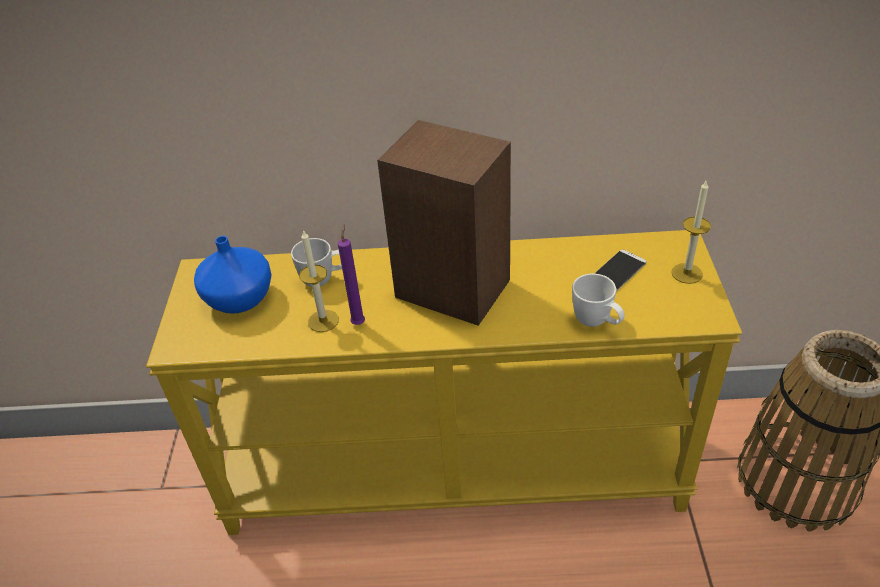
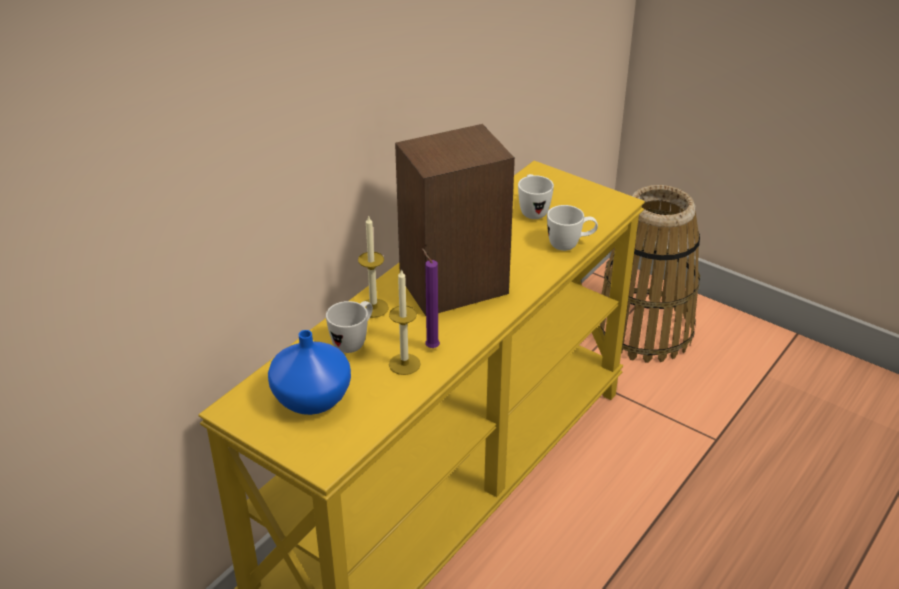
camera: 55 degrees left, 5 degrees down
phone [594,250,646,291] -> white mug [518,174,554,219]
candle [671,179,711,284] -> candle moved to [358,215,389,318]

